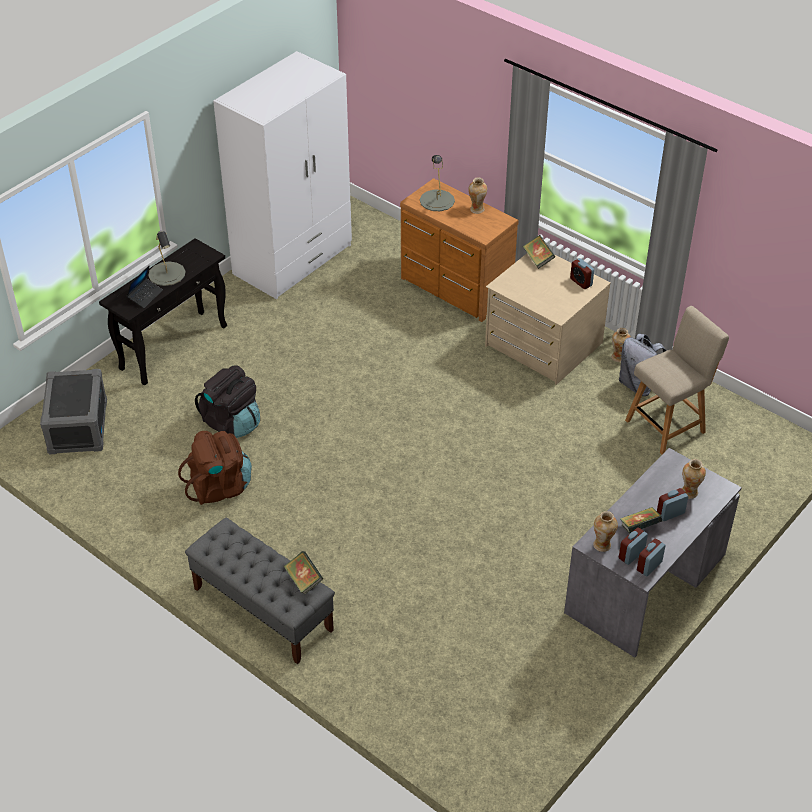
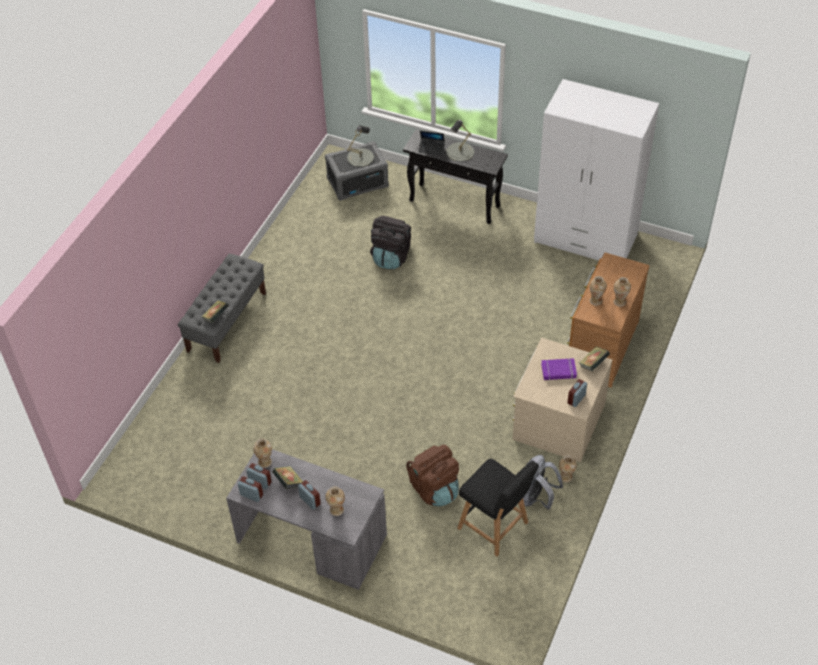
camera: 75 degrees right, 5 degrees up
brown backpack [178,431,252,505] -> brown backpack moved to [406,445,459,506]
grey table lamp [420,155,455,211] -> grey table lamp moved to [347,125,374,167]
beige chair [625,306,729,455] -> black chair [457,459,539,556]
none -> purple book [541,358,577,380]
none -> vase [589,276,607,306]

